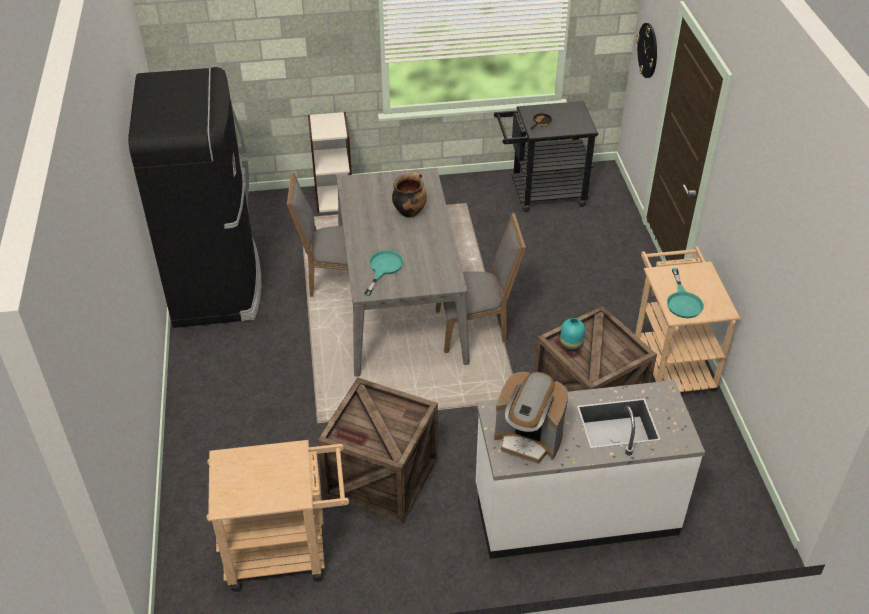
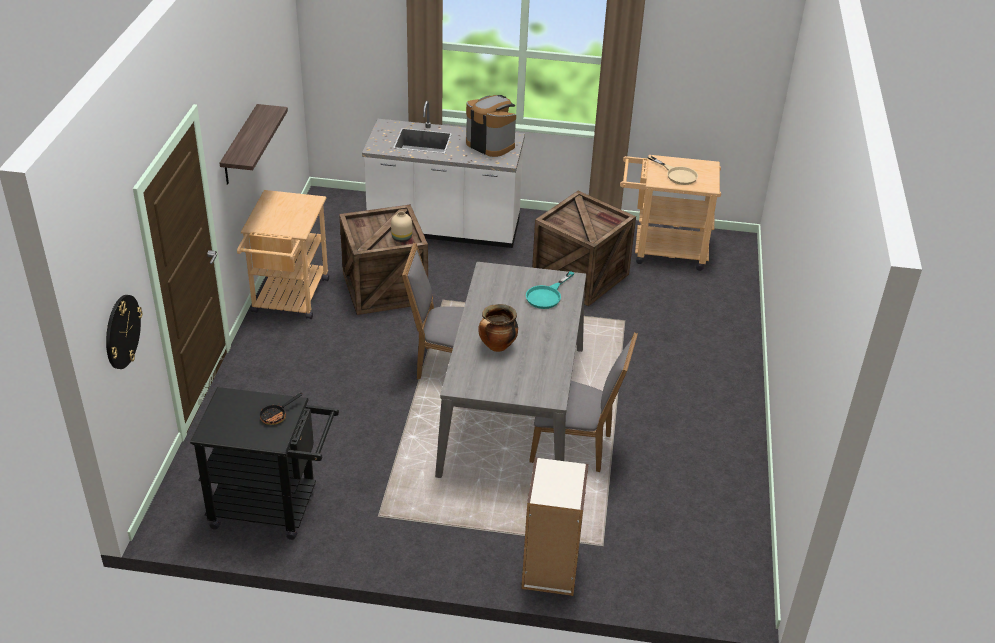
camera: 165 degrees left, 5 degrees down
black fridge [128,67,262,328] -> none
turquoise vase [560,318,585,351] -> beige vase [391,211,412,242]
turquoise frying pan [667,268,704,318] -> none
none -> shelf [220,104,288,185]
none -> beige frying pan [648,156,698,185]

